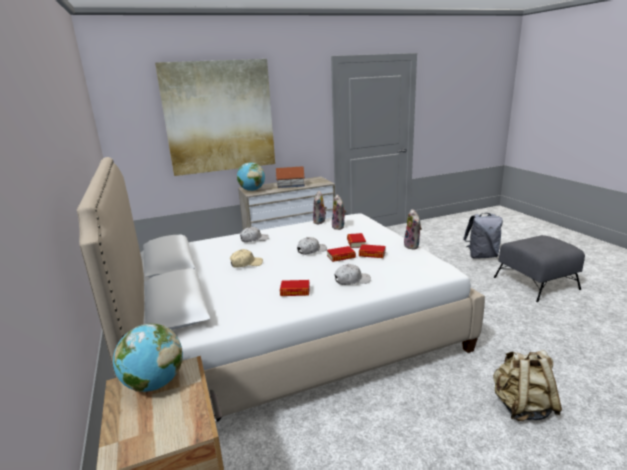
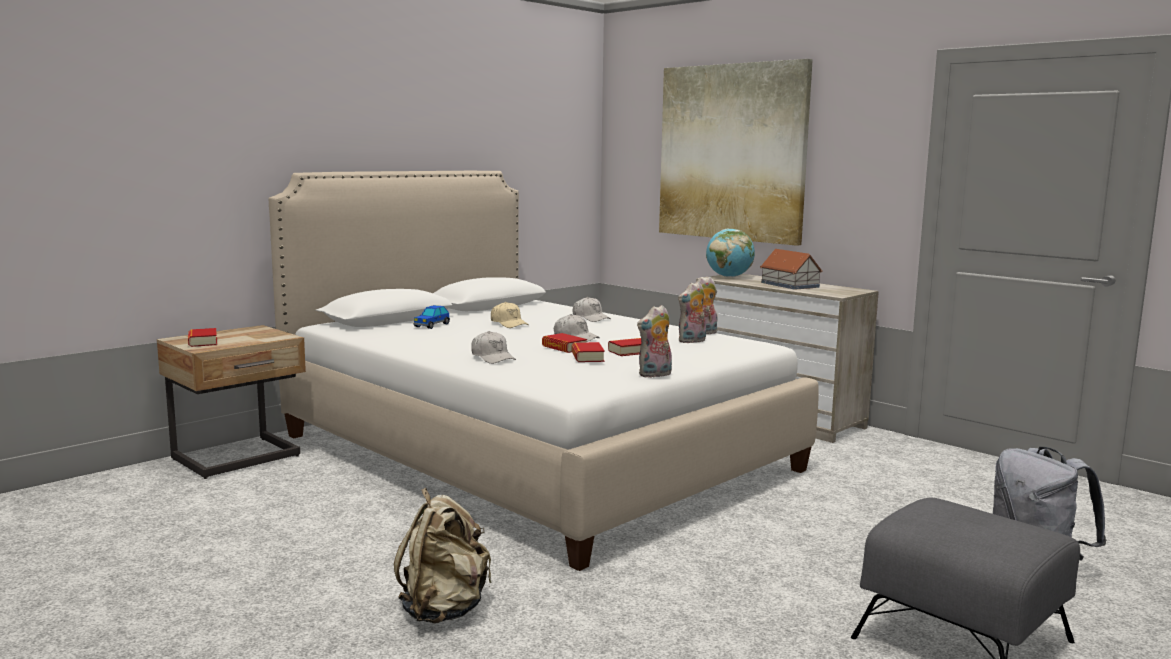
camera: 65 degrees right, 10 degrees down
globe [113,324,183,392] -> none
book [280,280,310,296] -> book moved to [188,328,217,347]
none -> toy car [413,305,450,329]

